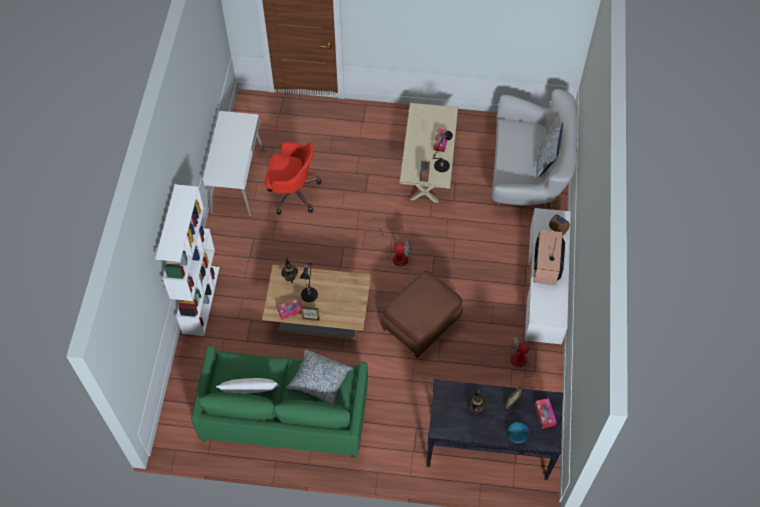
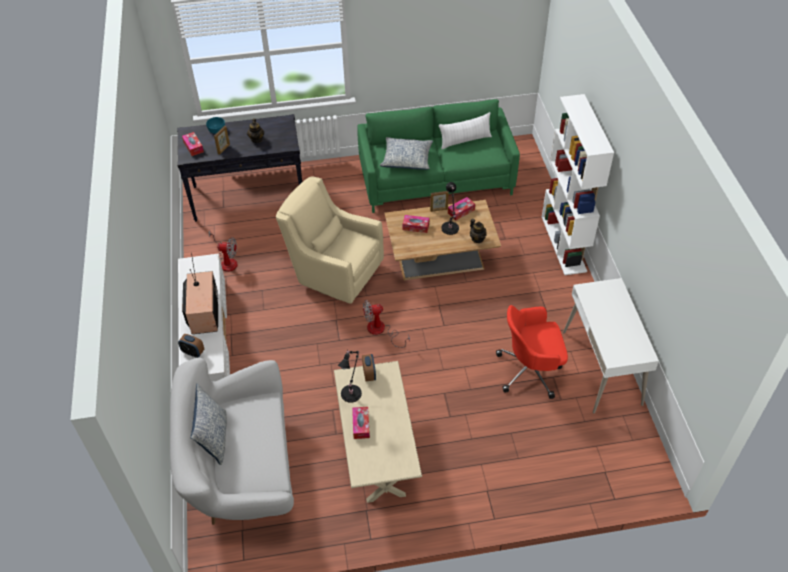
camera: 165 degrees right, 10 degrees down
brown ottoman [381,270,462,358] -> beige armchair [276,177,384,304]
none -> tissue box [402,215,429,233]

